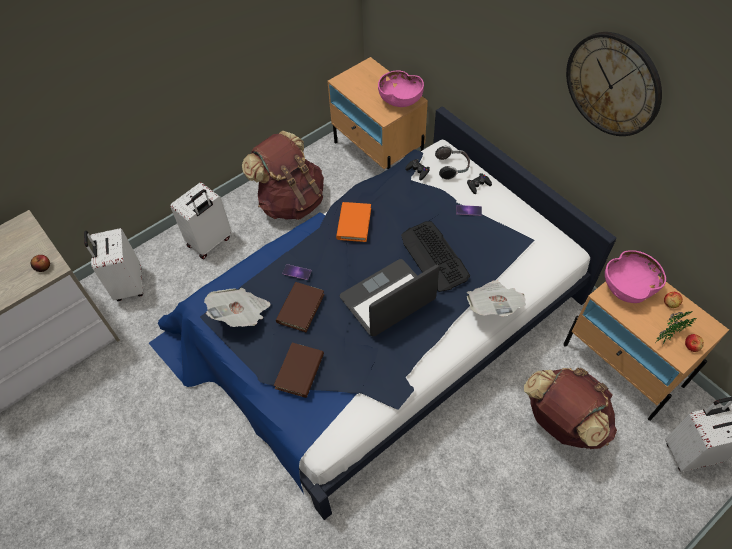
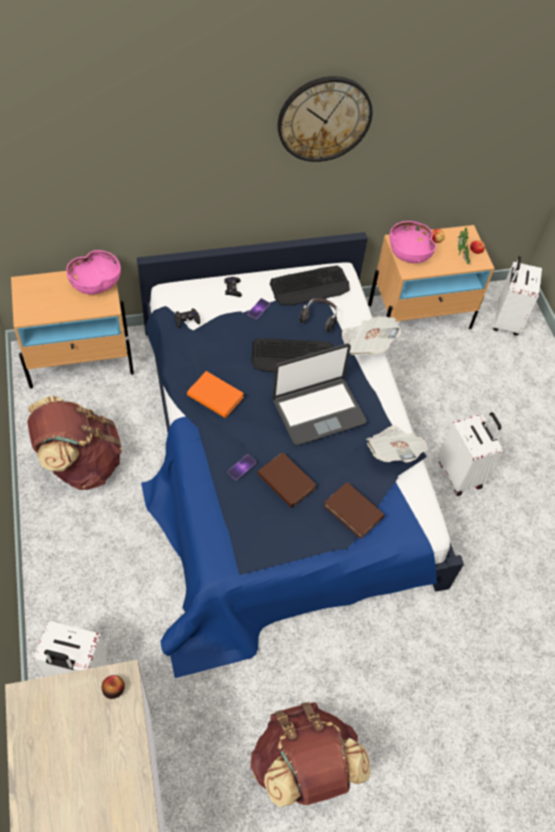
camera: 70 degrees left, 0 degrees up
white suitcase [170,182,232,259] -> white suitcase moved to [438,412,503,496]
newspaper [204,288,271,327] -> newspaper moved to [366,426,428,463]
laptop [339,259,439,337] -> laptop turned 105 degrees counterclockwise [273,343,367,445]
headphones [435,146,470,180] -> headphones moved to [299,298,337,332]
brown backpack [524,368,617,449] -> brown backpack moved to [251,702,371,807]
none -> keyboard [270,265,350,305]

